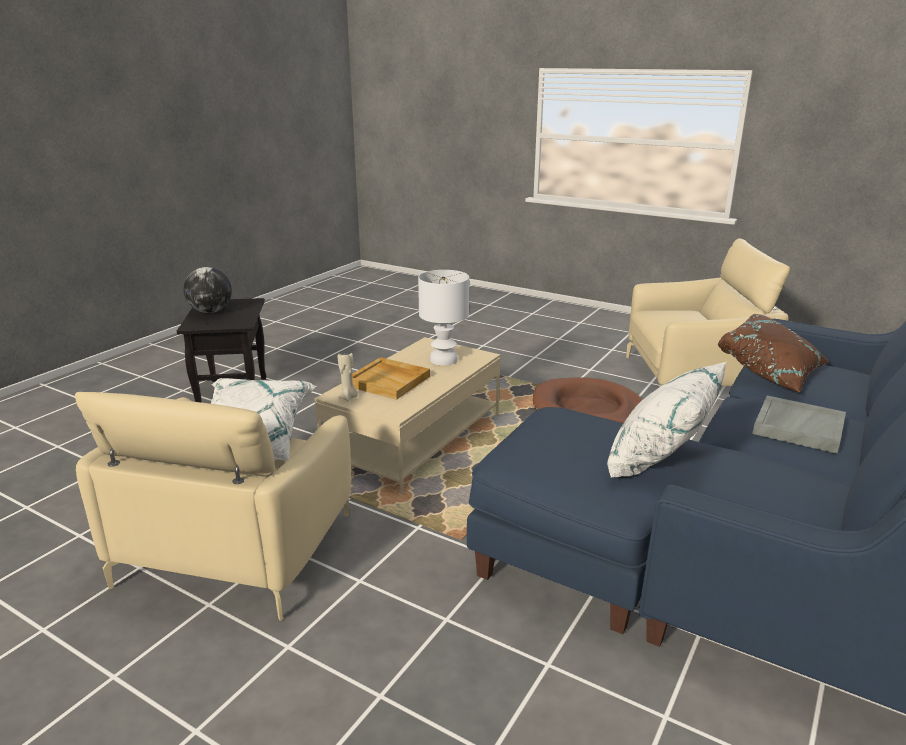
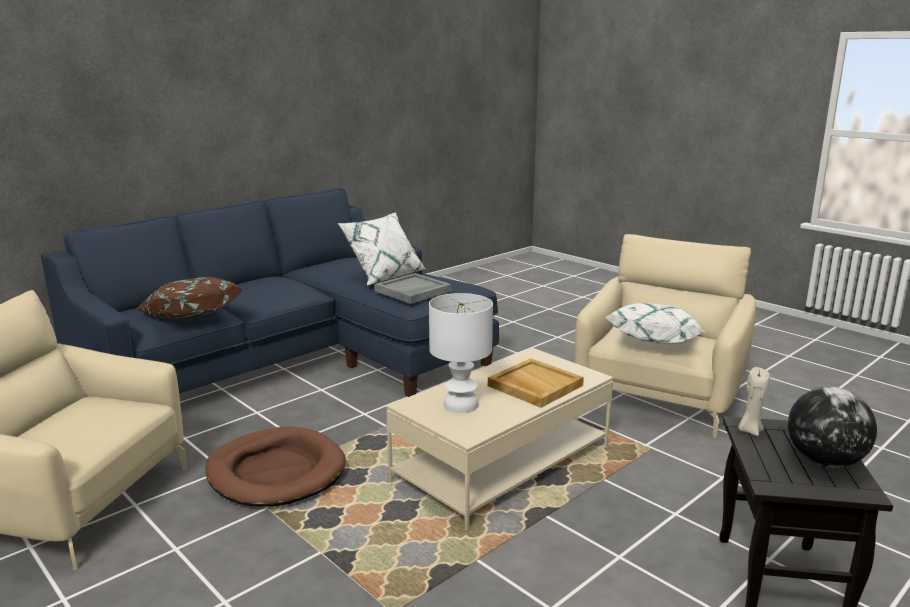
camera: 165 degrees left, 5 degrees down
beige candle [338,353,358,402] -> beige candle moved to [738,367,770,436]
grey tray [752,396,846,454] -> grey tray moved to [375,273,451,304]

